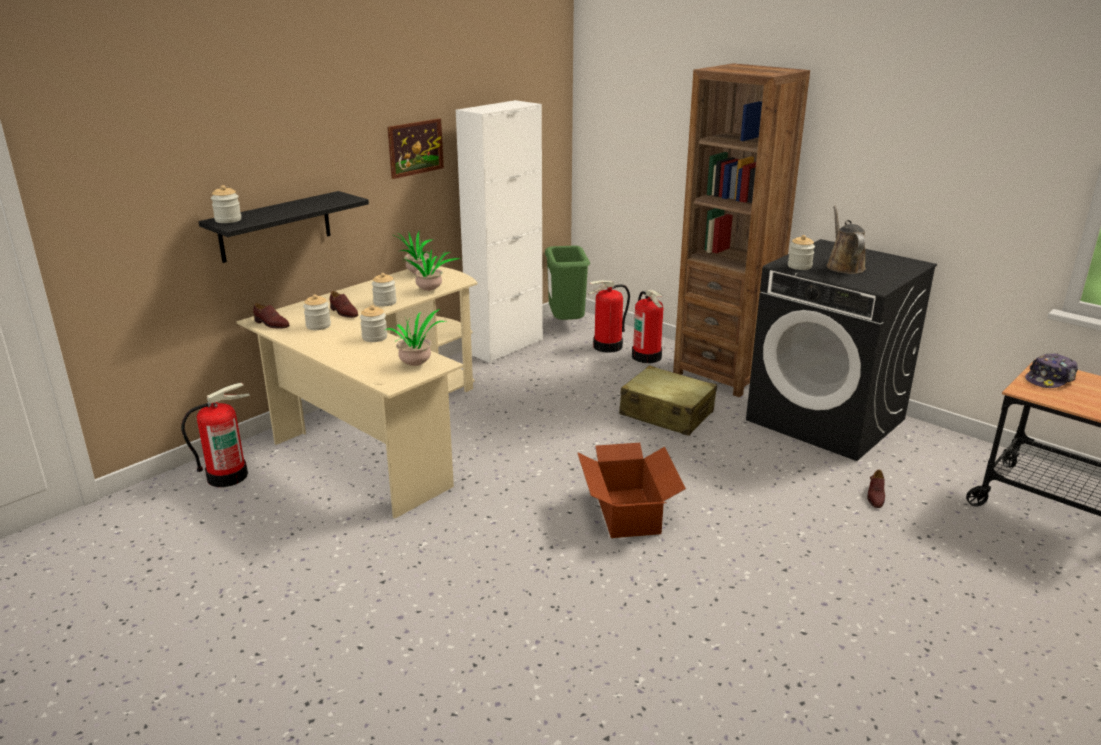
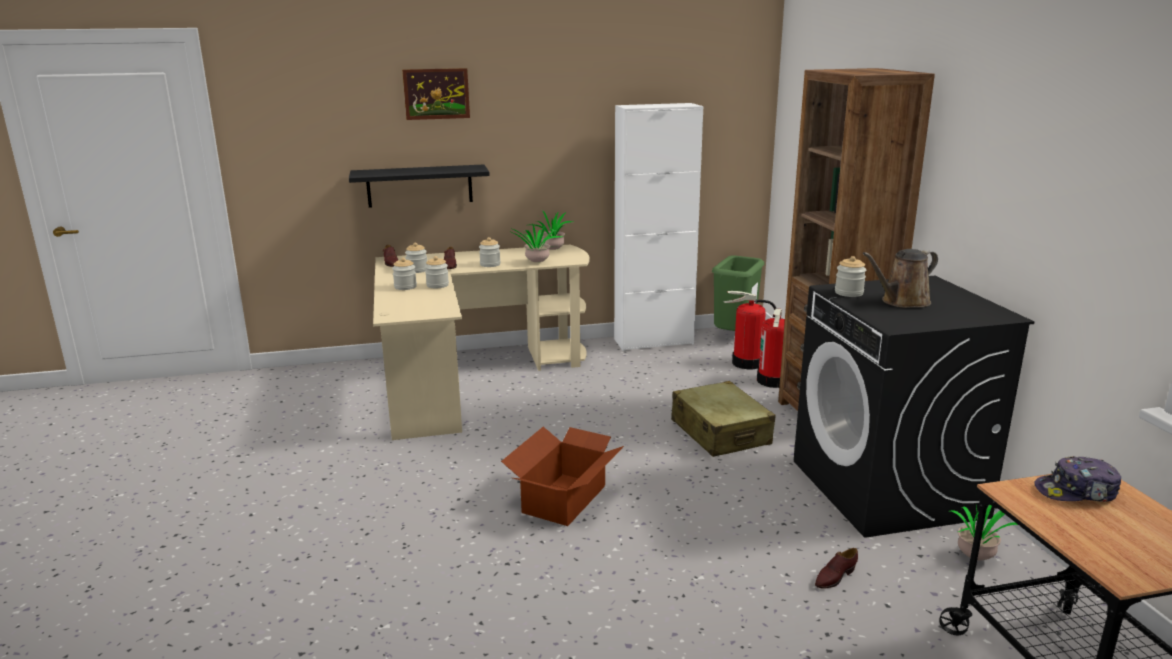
camera: 35 degrees right, 5 degrees down
fire extinguisher [181,382,250,487] -> none
jar [211,185,241,223] -> jar moved to [392,258,417,290]
potted plant [385,309,446,366] -> potted plant moved to [950,505,1018,560]
picture [388,118,444,179] -> picture moved to [402,68,470,120]
brown watering can [826,206,866,274] -> brown watering can turned 150 degrees counterclockwise [863,249,938,308]

